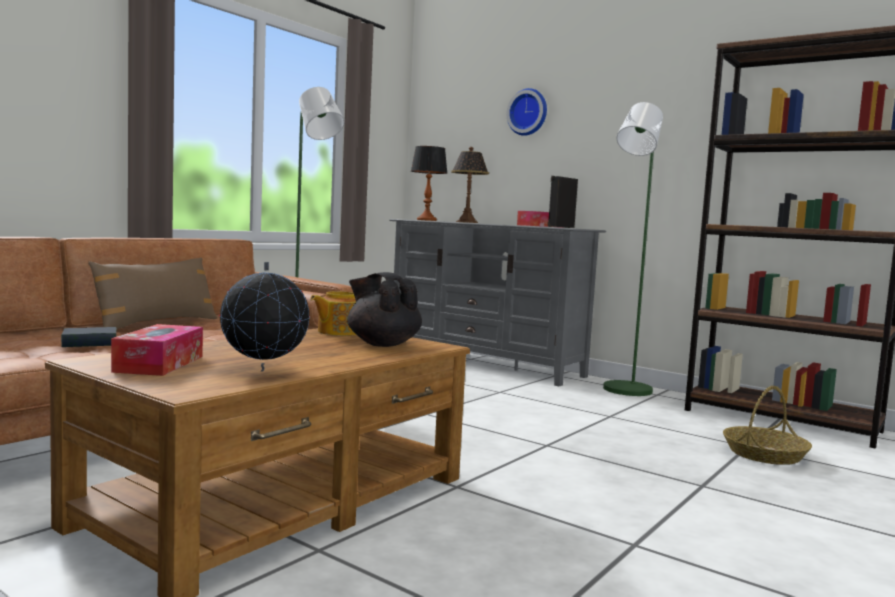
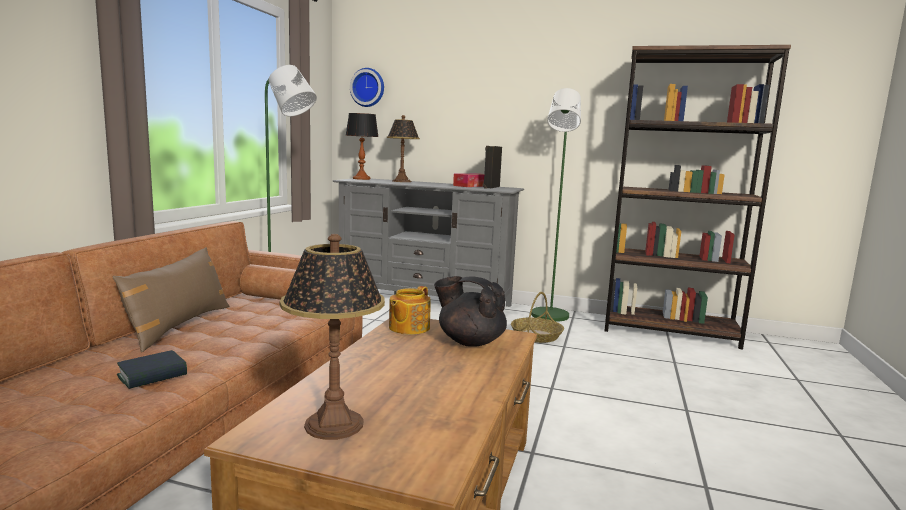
camera: 20 degrees left, 5 degrees up
tissue box [111,324,203,376] -> table lamp [279,234,385,440]
globe [219,262,310,372] -> none
wall clock [506,88,547,136] -> wall clock moved to [350,68,384,107]
basket [723,386,812,465] -> basket moved to [511,292,564,343]

